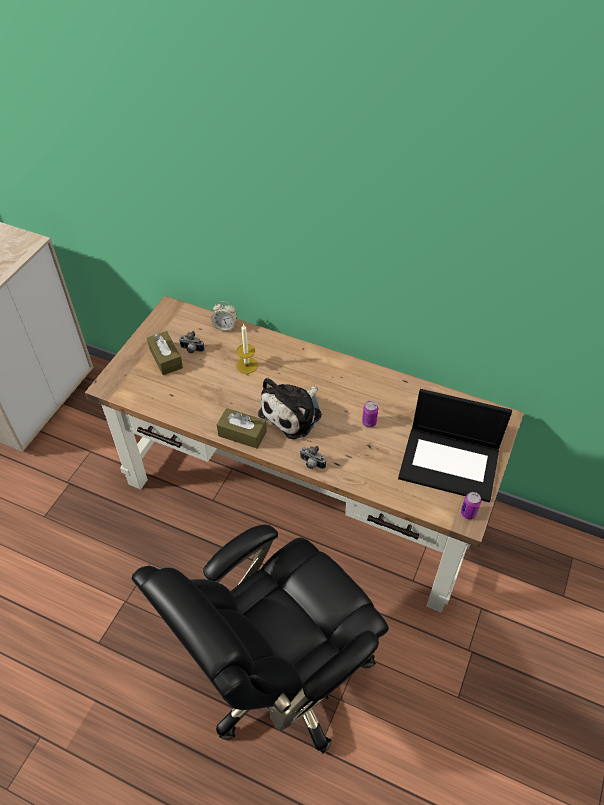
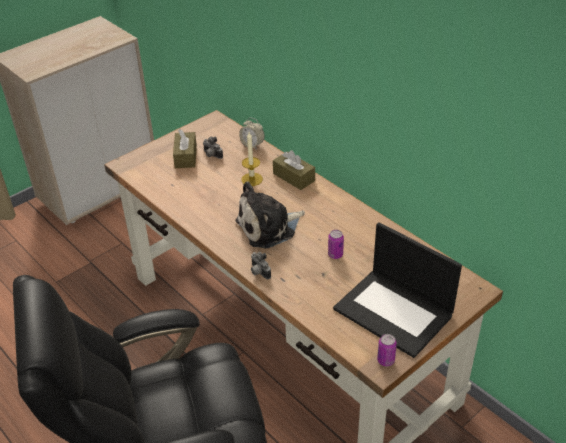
camera: 25 degrees right, 10 degrees down
brown tissue box [217,408,267,449] -> brown tissue box moved to [273,150,315,190]

